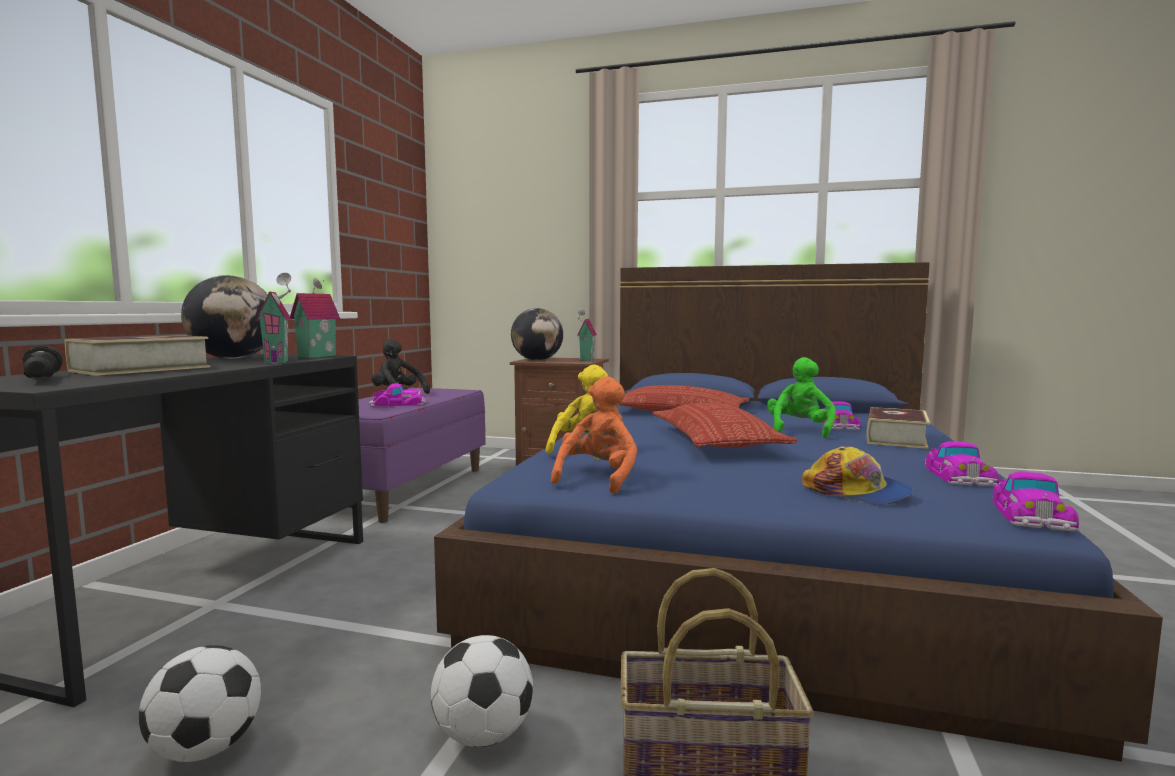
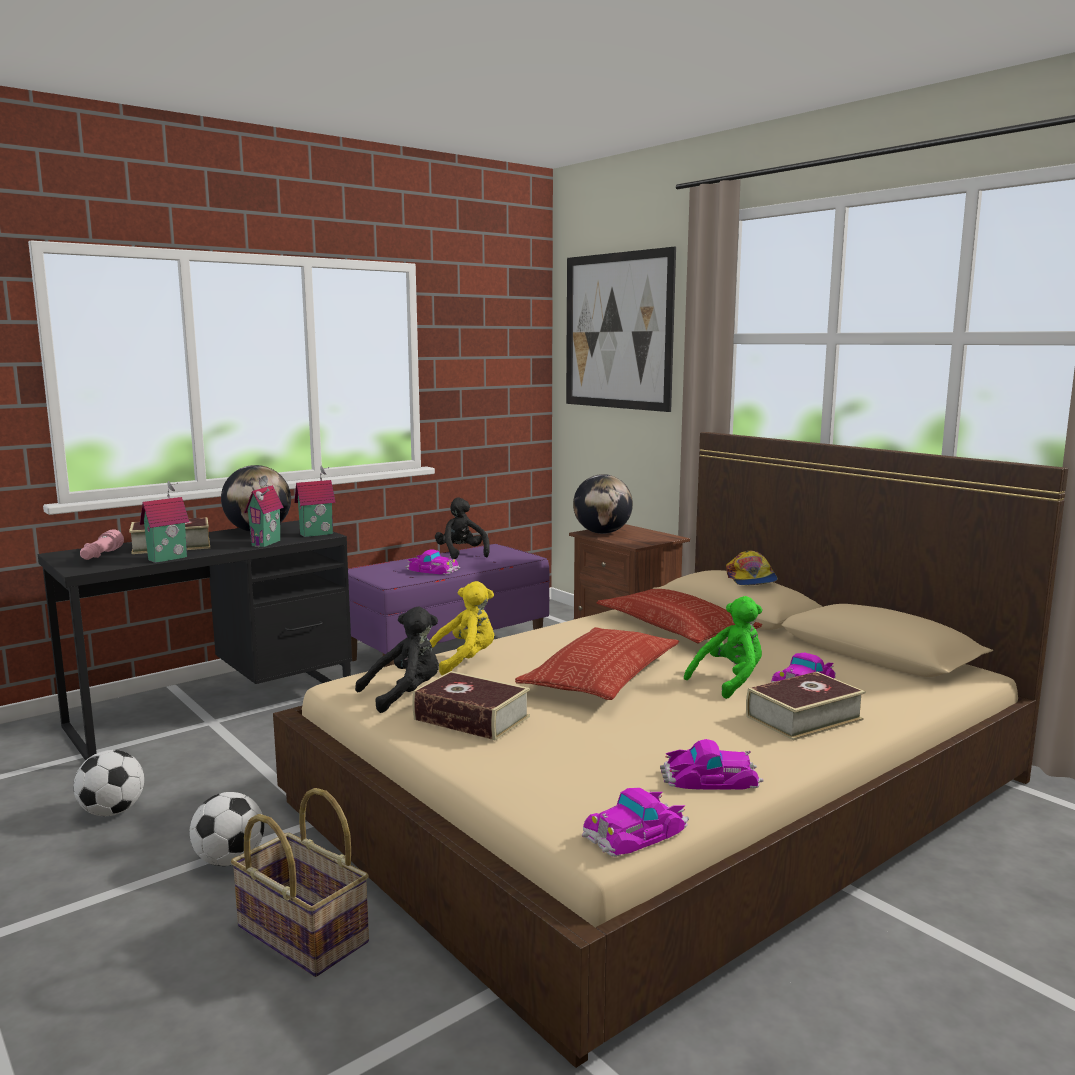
camera: 35 degrees right, 5 degrees up
black flashlight [22,346,63,378] -> pink flashlight [80,529,124,560]
blue bed [434,262,1163,761] -> beige bed [273,432,1068,1068]
orange plush toy [550,376,637,494] -> black plush toy [355,607,439,713]
toy house [577,308,597,361] -> toy house moved to [140,481,189,563]
cap [802,446,914,505] -> cap moved to [726,551,778,586]
toy car [925,441,999,486] -> toy car turned 135 degrees counterclockwise [660,739,764,790]
none -> book [413,671,530,740]
none -> picture [566,247,676,412]

